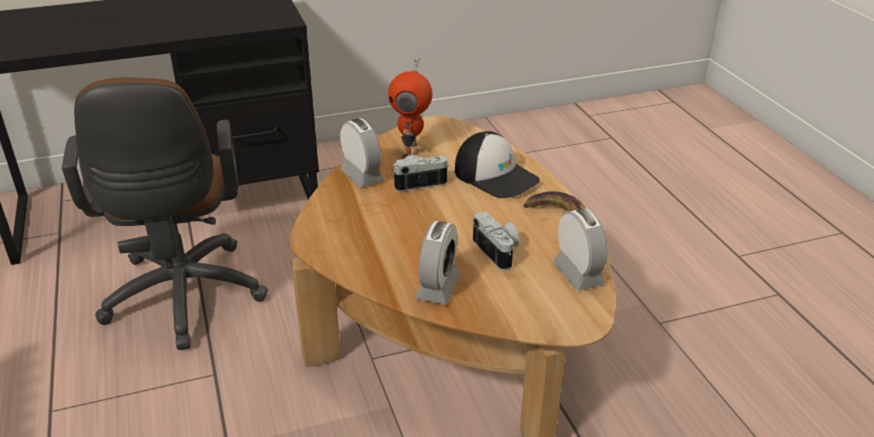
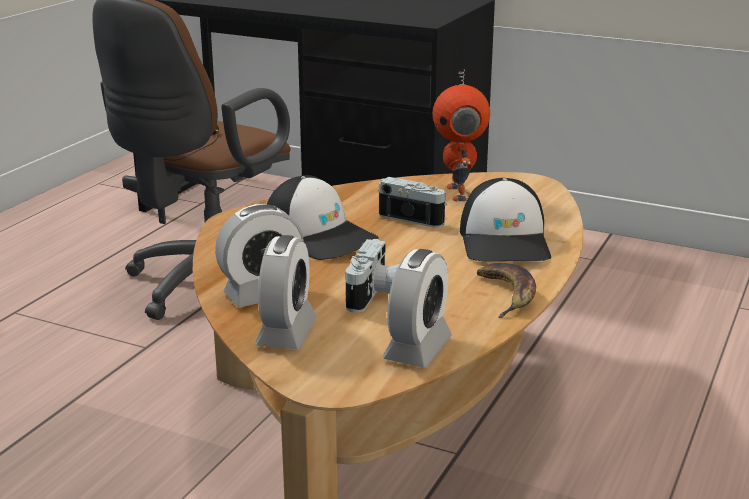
camera: 45 degrees right, 10 degrees down
alarm clock [340,118,384,187] -> alarm clock moved to [255,235,317,349]
toy robot [388,58,432,159] -> toy robot turned 60 degrees counterclockwise [433,69,490,201]
none -> cap [267,175,379,260]

